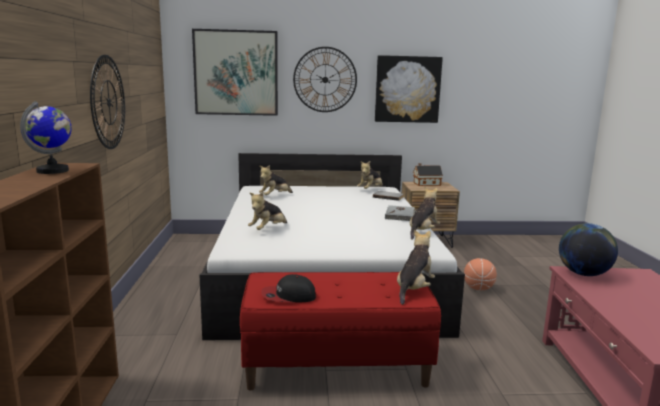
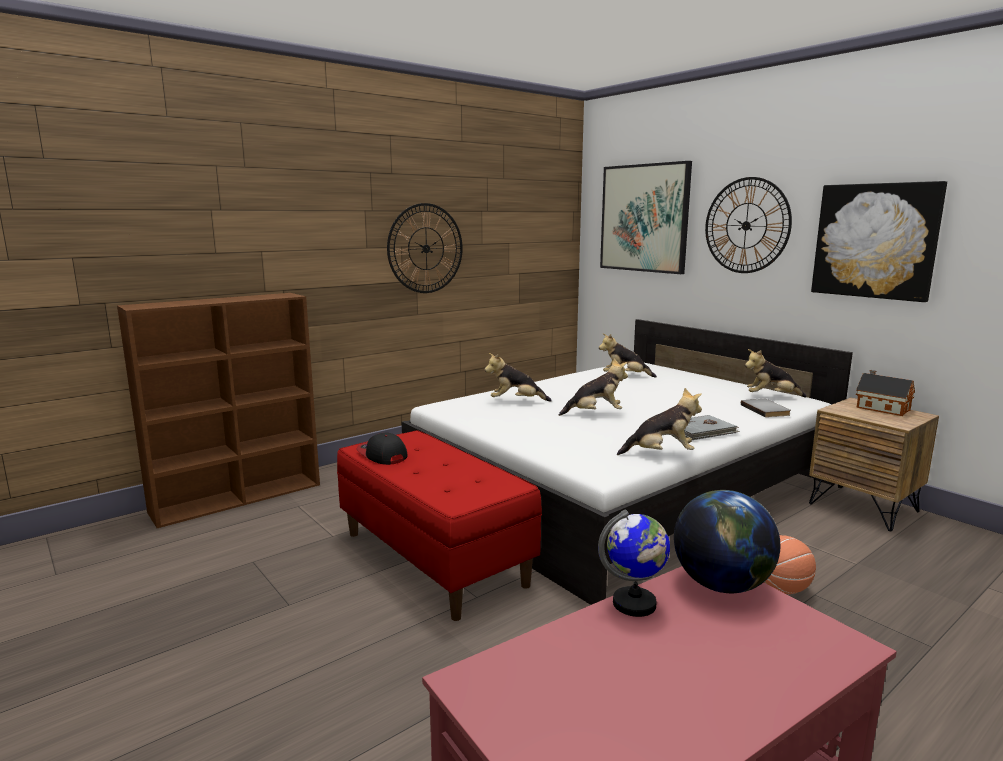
camera: 55 degrees right, 0 degrees up
globe [20,101,72,174] -> globe moved to [598,509,670,617]
plush toy [397,230,435,305] -> plush toy moved to [559,358,628,416]

